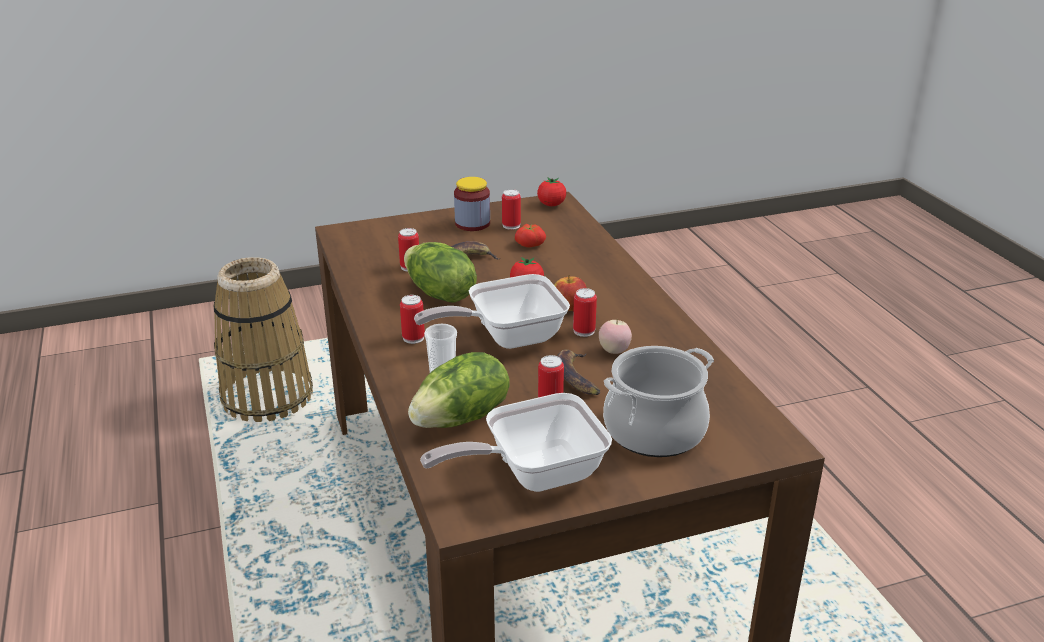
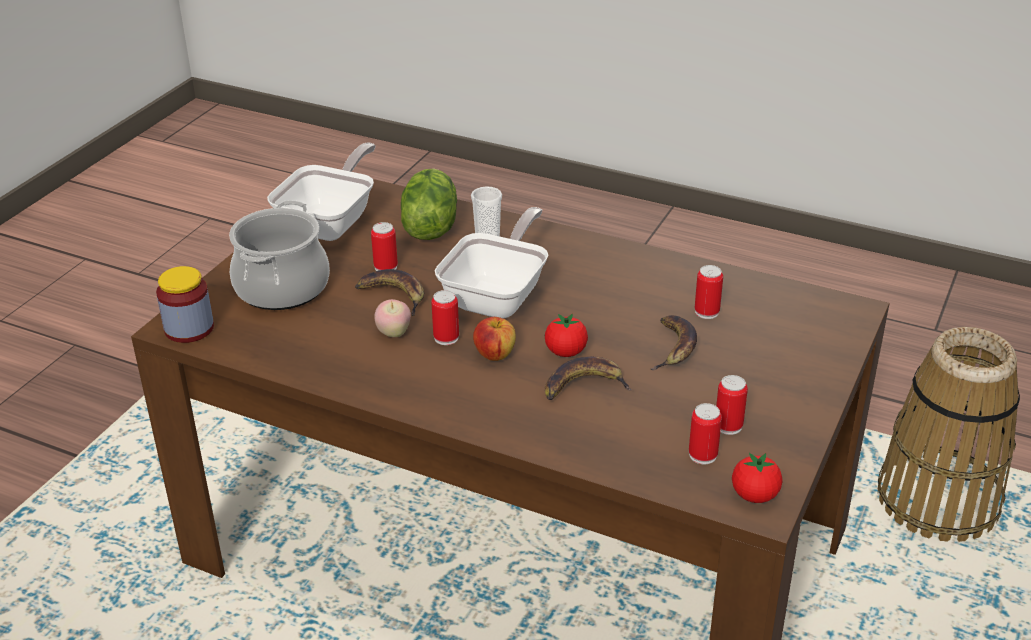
camera: 135 degrees right, 5 degrees up
can [400,295,425,344] -> can moved to [689,403,722,464]
lettuce [404,242,477,303] -> none
jar [454,177,490,231] -> jar moved to [156,266,214,343]
tomato [515,224,546,247] -> none
none -> banana [545,356,632,400]

